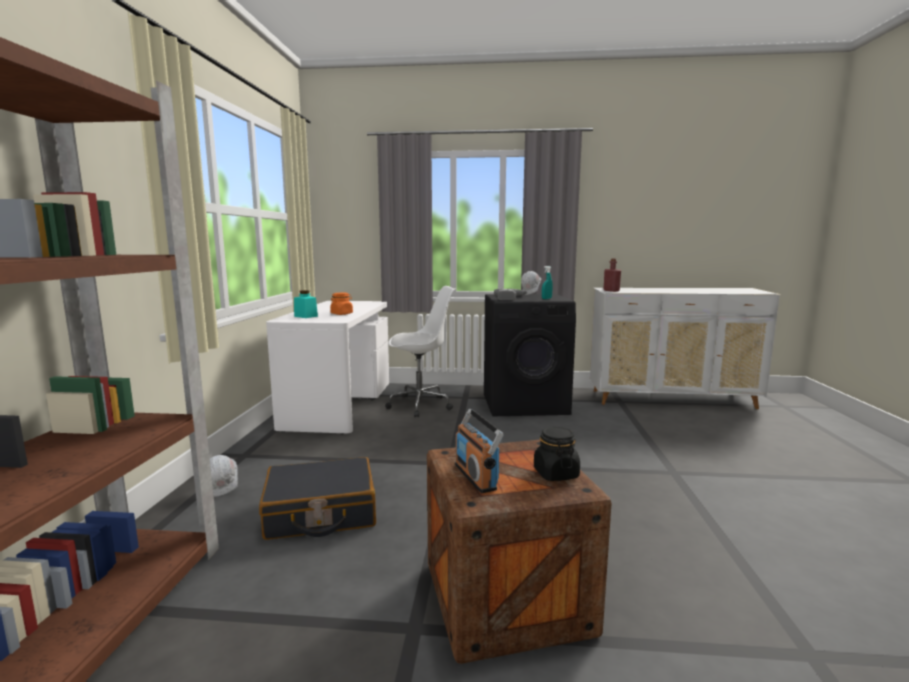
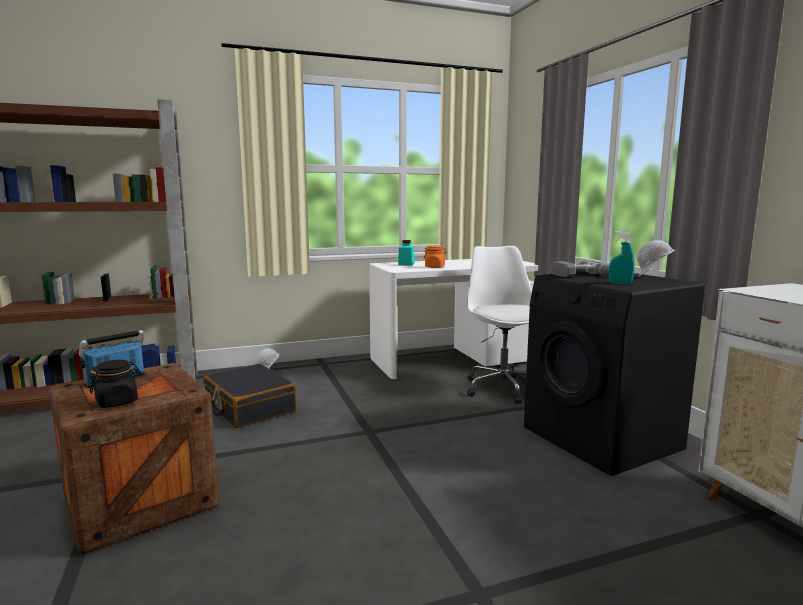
camera: 65 degrees right, 0 degrees up
white office chair [385,286,456,417] -> white office chair turned 150 degrees counterclockwise [467,246,532,404]
red bottle [603,258,621,292] -> none

